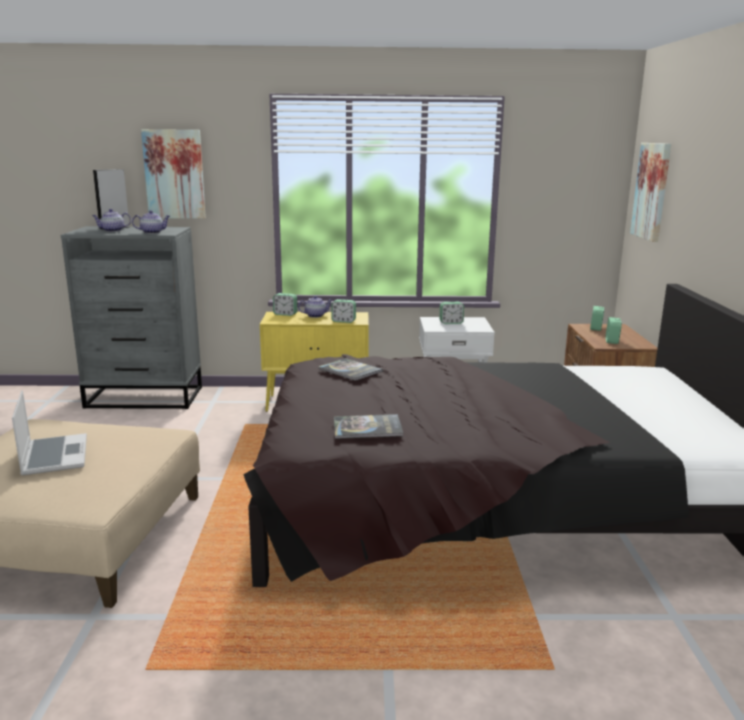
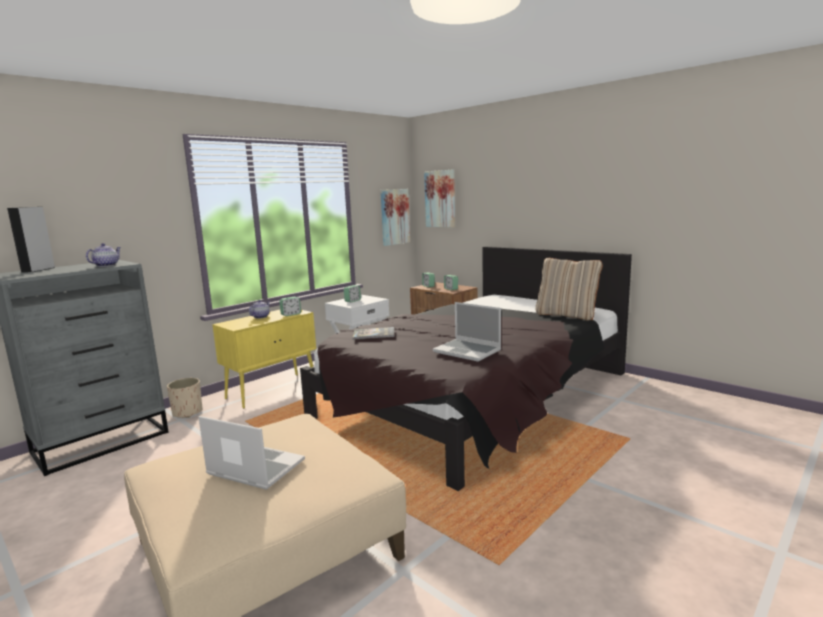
camera: 45 degrees left, 5 degrees down
teapot [92,209,131,232] -> none
picture [141,129,206,219] -> picture moved to [380,189,410,246]
alarm clock [273,293,297,316] -> none
book [334,414,403,439] -> laptop [433,302,501,362]
none -> beige planter [167,378,202,418]
none -> beige pillow [536,258,603,321]

